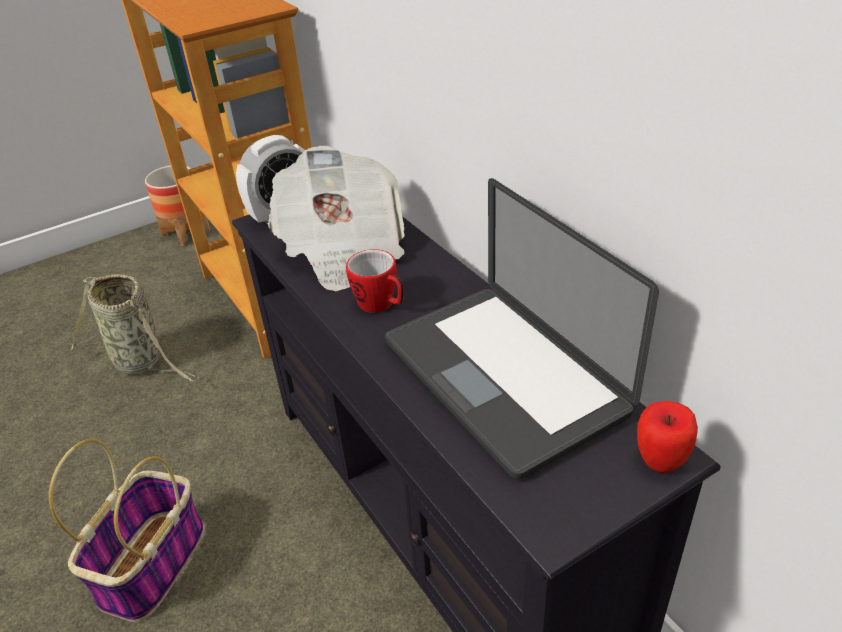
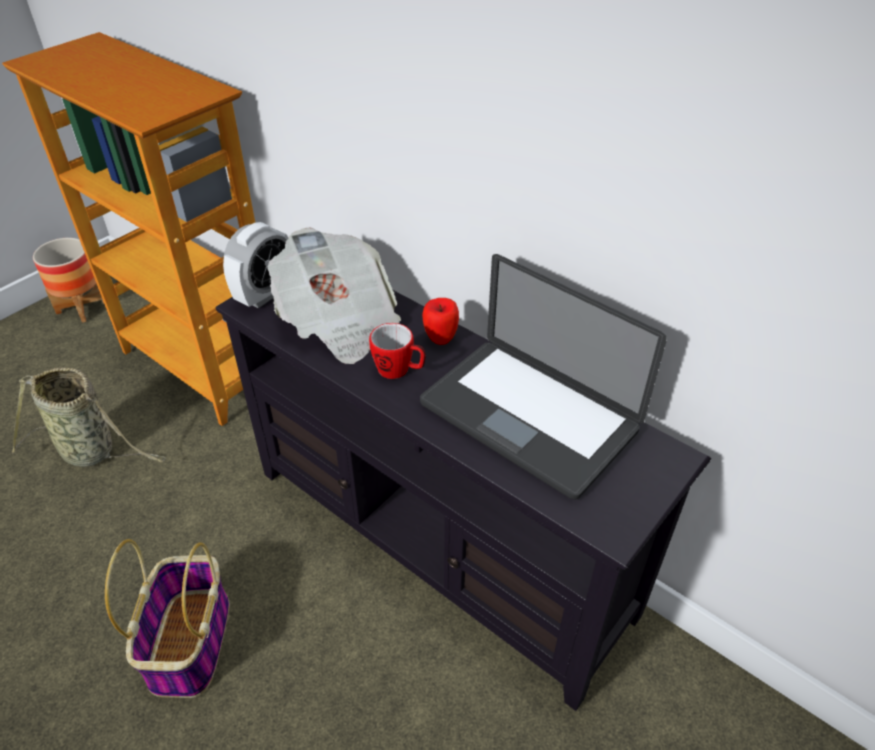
camera: 20 degrees left, 5 degrees up
apple [637,401,698,473] -> apple moved to [422,298,459,345]

